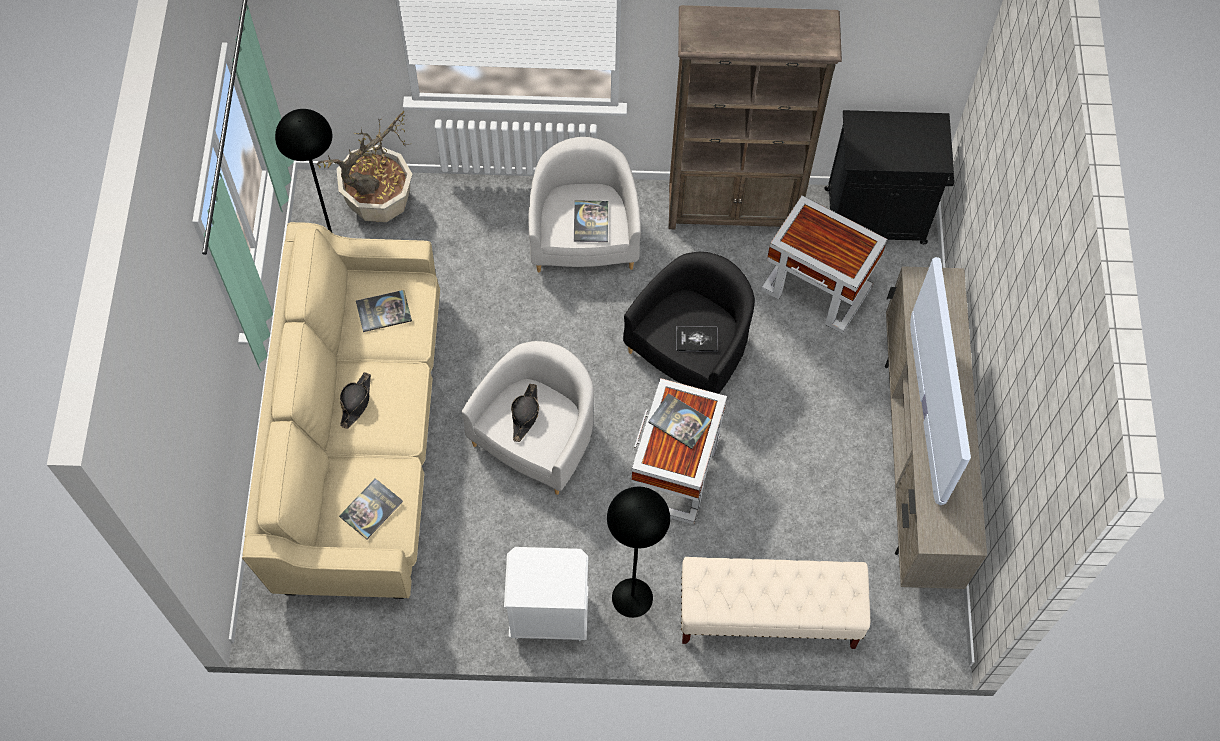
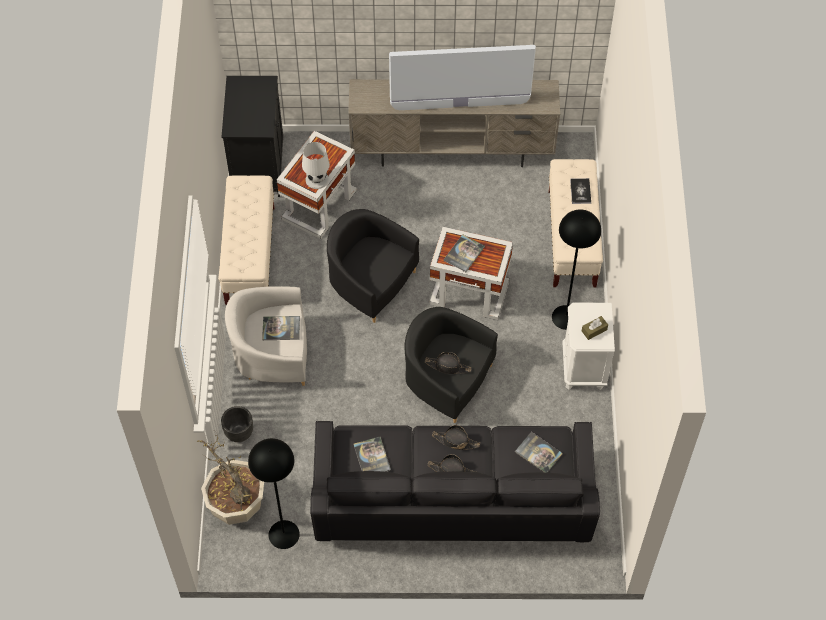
camera: 90 degrees left, 5 degrees down
beige sofa [242,222,440,599] -> black sofa [310,421,600,542]
white armchair [461,341,594,495] -> black armchair [405,307,498,423]
brown bookcase [668,5,842,229] -> beige bench [218,175,275,305]
book [676,326,718,352] -> book moved to [570,178,591,204]
none -> black planter [221,406,253,442]
none -> white table lamp [302,142,330,189]
none -> black hat [432,425,480,450]
none -> brown tissue box [582,316,608,340]

